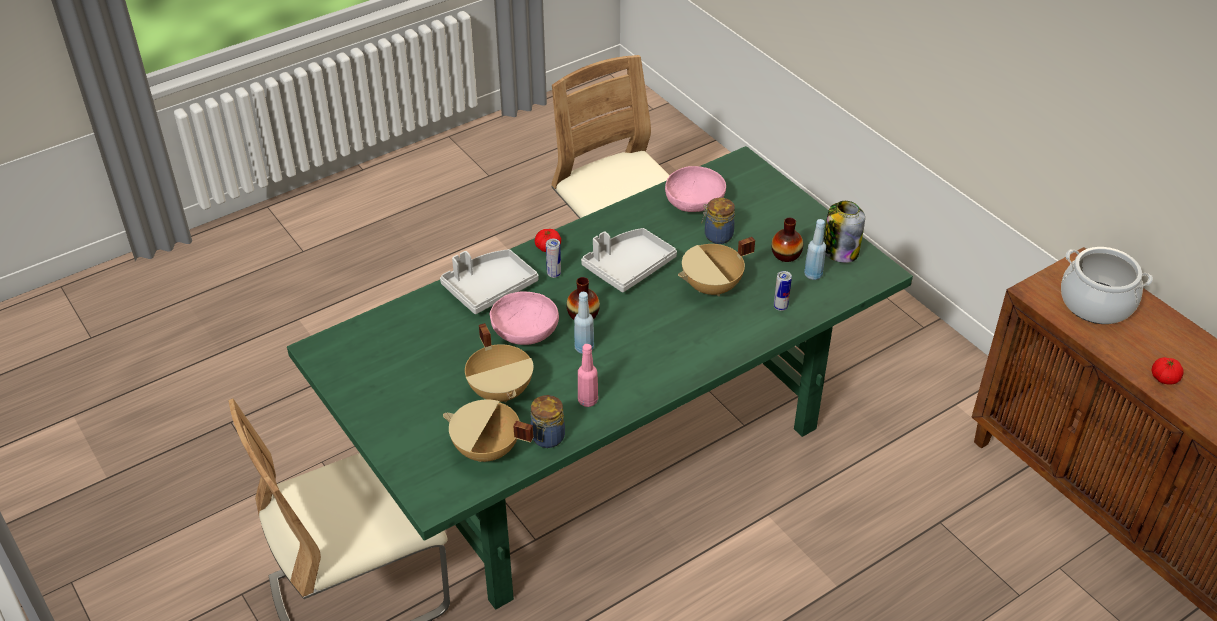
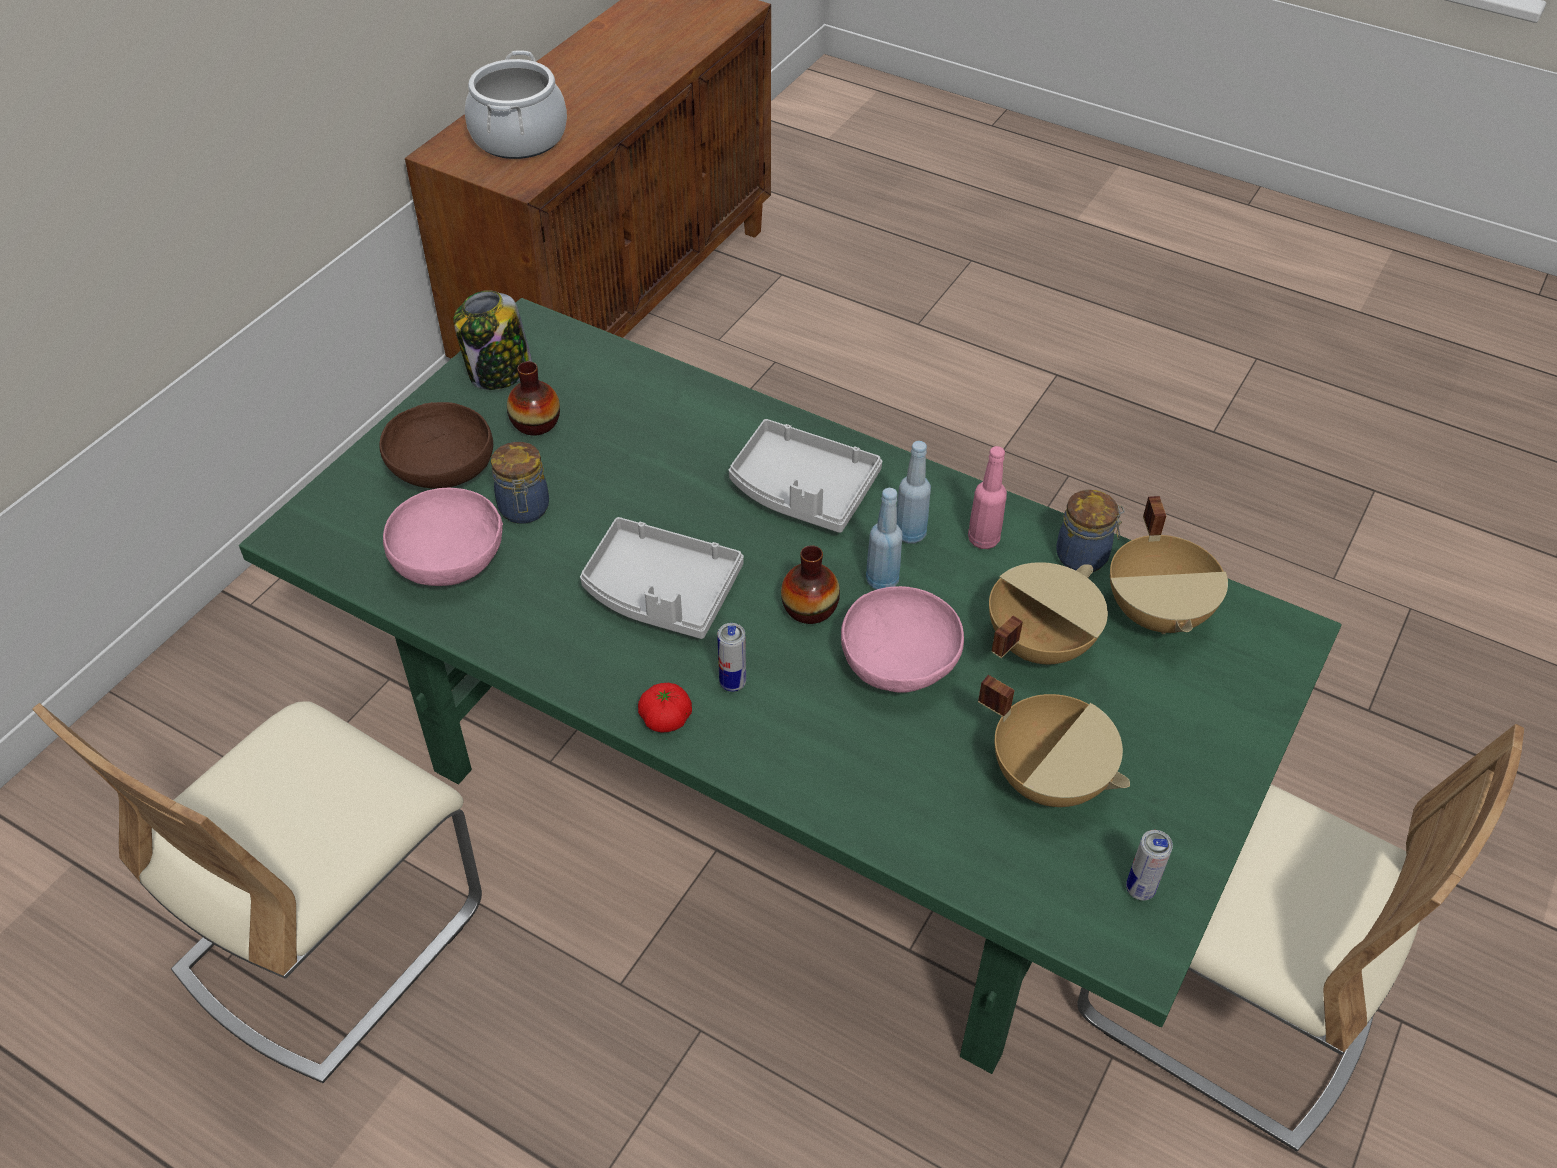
camera: 115 degrees left, 5 degrees up
grey tray [440,249,539,314] -> grey tray moved to [729,419,882,533]
beige cooking pot [678,237,755,296] -> beige cooking pot moved to [978,675,1130,807]
can [774,271,792,311] -> can moved to [1126,830,1173,901]
blue bottle [804,219,826,280] -> blue bottle moved to [897,441,931,543]
tomato [1152,357,1184,385] -> none
none -> brown bowl [379,402,493,489]

